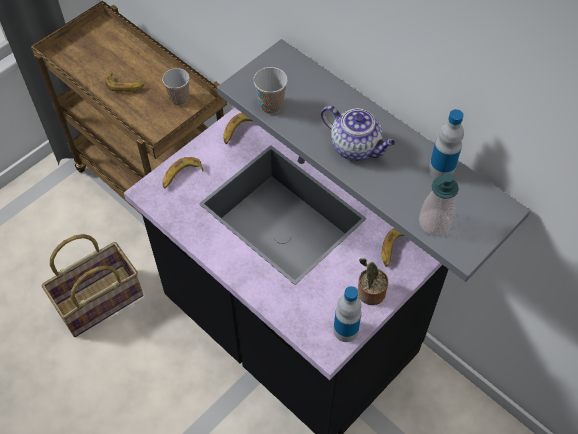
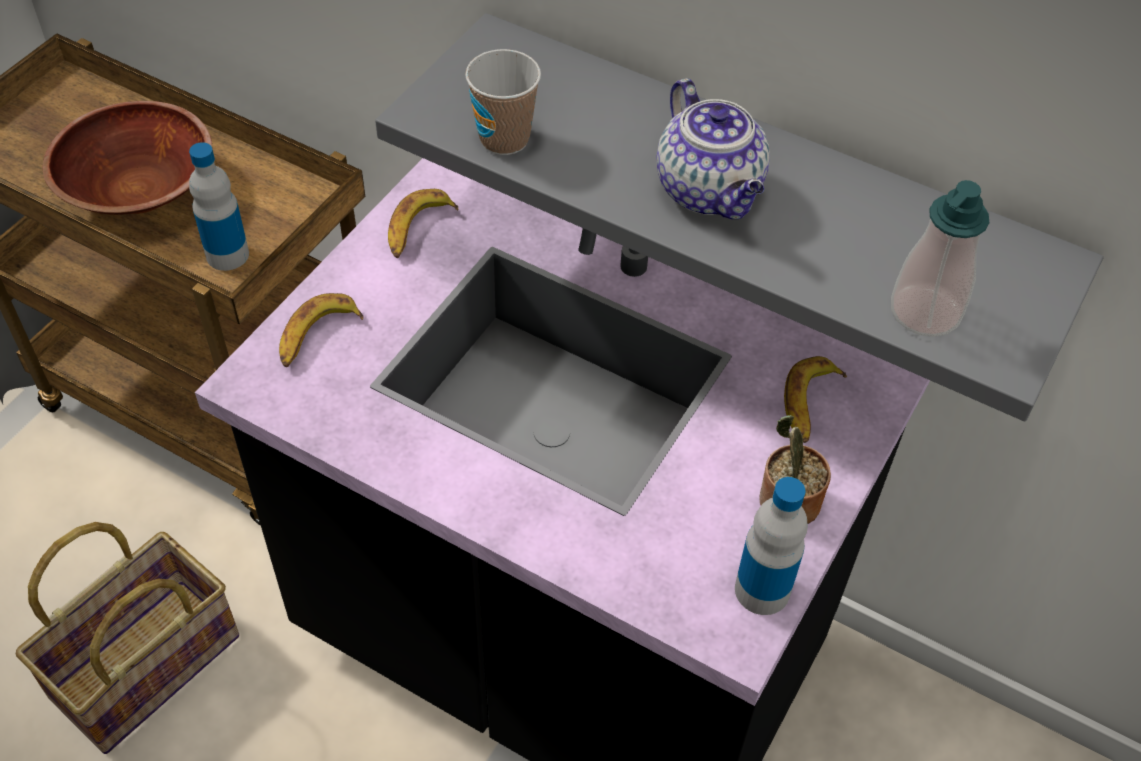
camera: 15 degrees left, 5 degrees down
banana [105,74,145,92] -> brown bowl [43,101,212,215]
cup [162,68,189,106] -> none
teapot [321,105,395,161] -> teapot turned 45 degrees clockwise [656,78,770,219]
bottle [429,109,464,179] -> bottle moved to [189,142,249,271]

